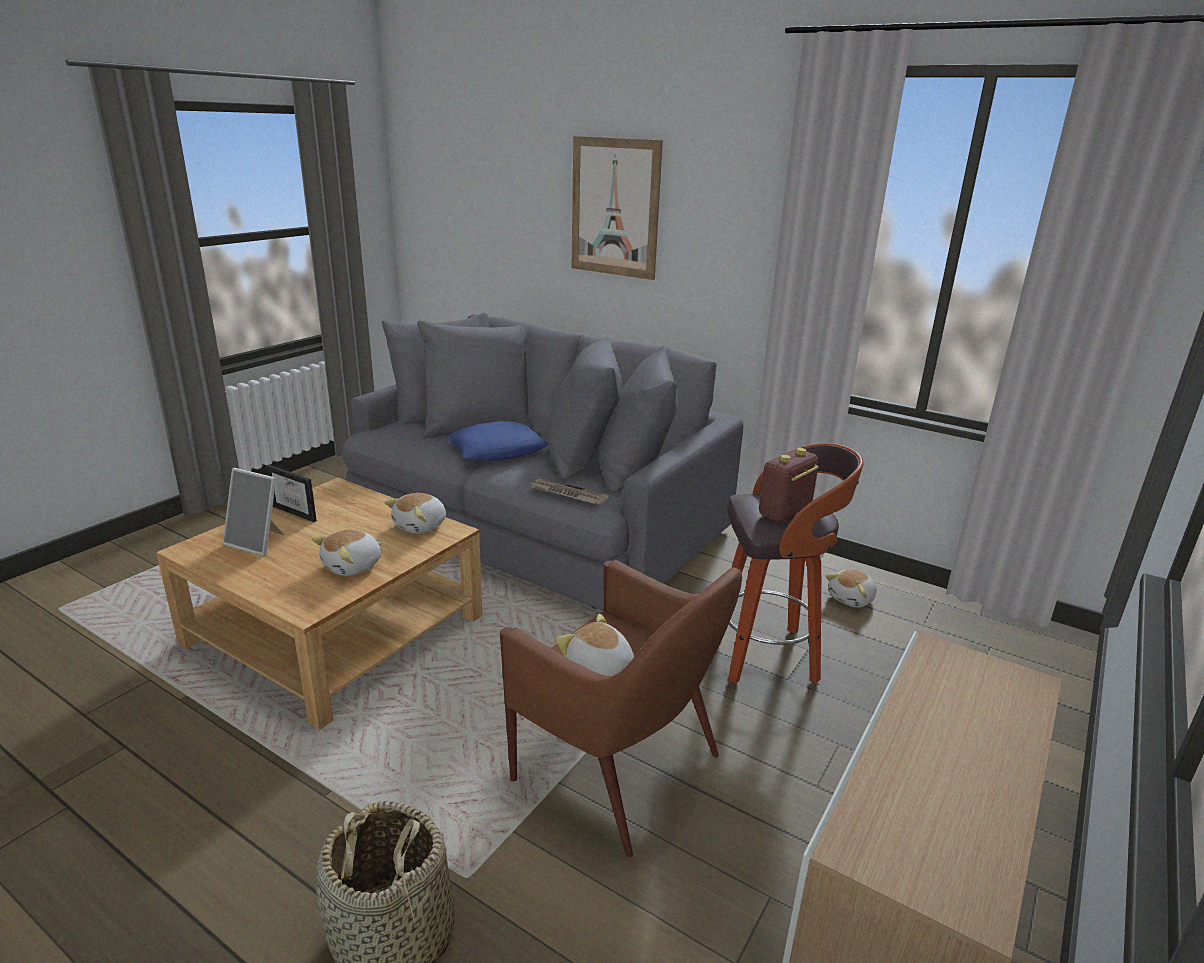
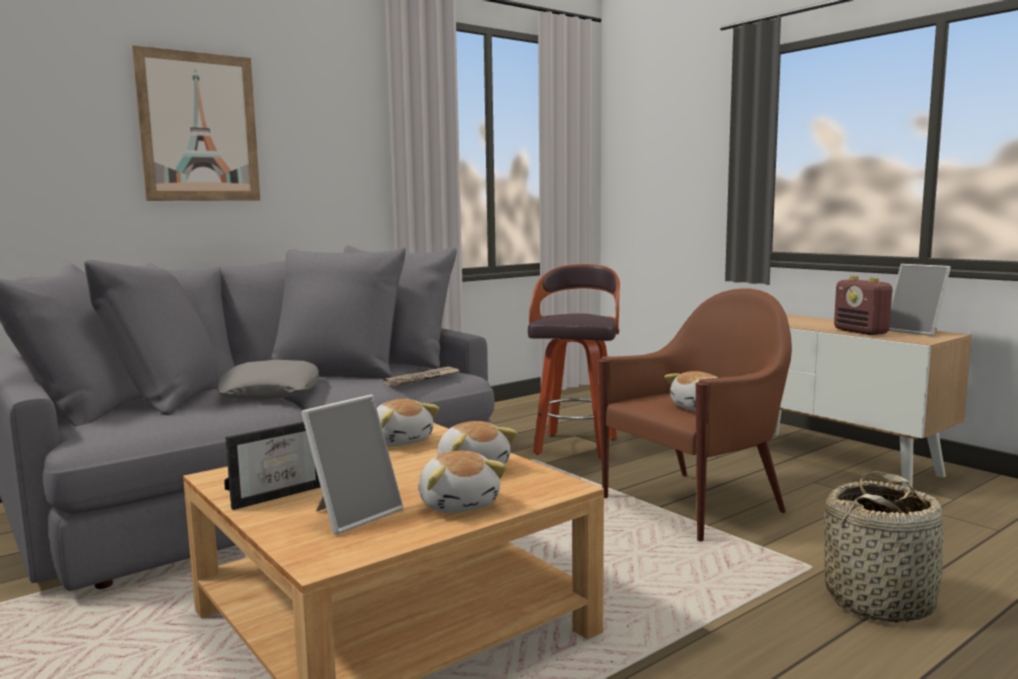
camera: 70 degrees left, 15 degrees down
blue pillow [447,421,548,461] -> grey pillow [217,360,319,400]
radio [759,448,819,522] -> radio moved to [834,276,893,335]
plush toy [826,569,877,608] -> plush toy moved to [419,451,507,513]
none -> picture frame [889,264,951,336]

